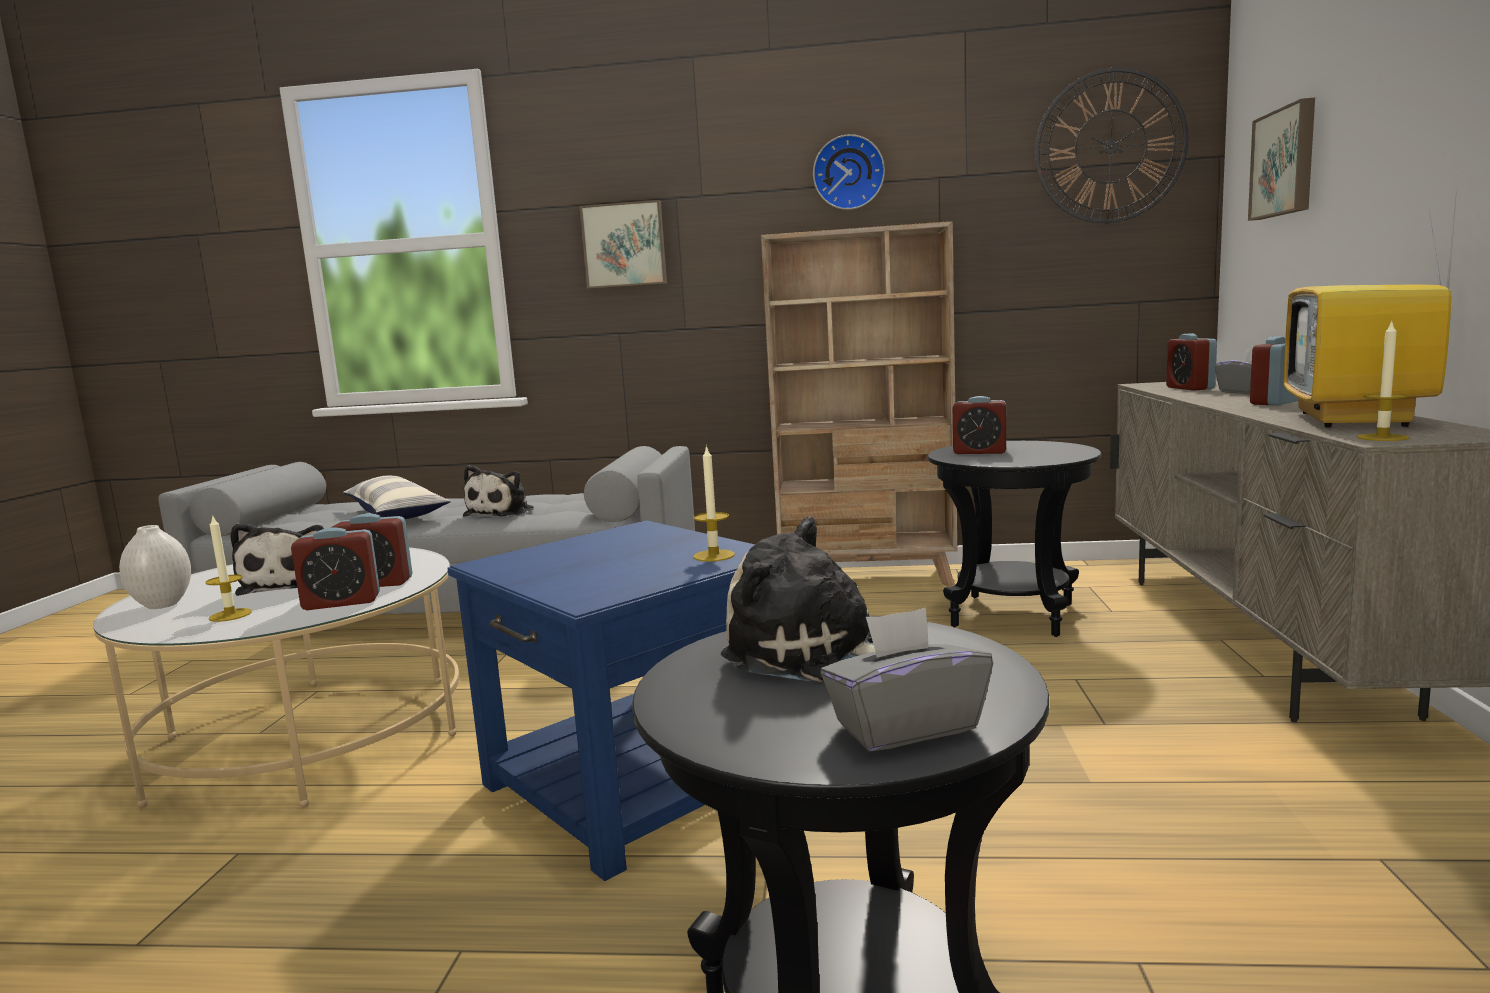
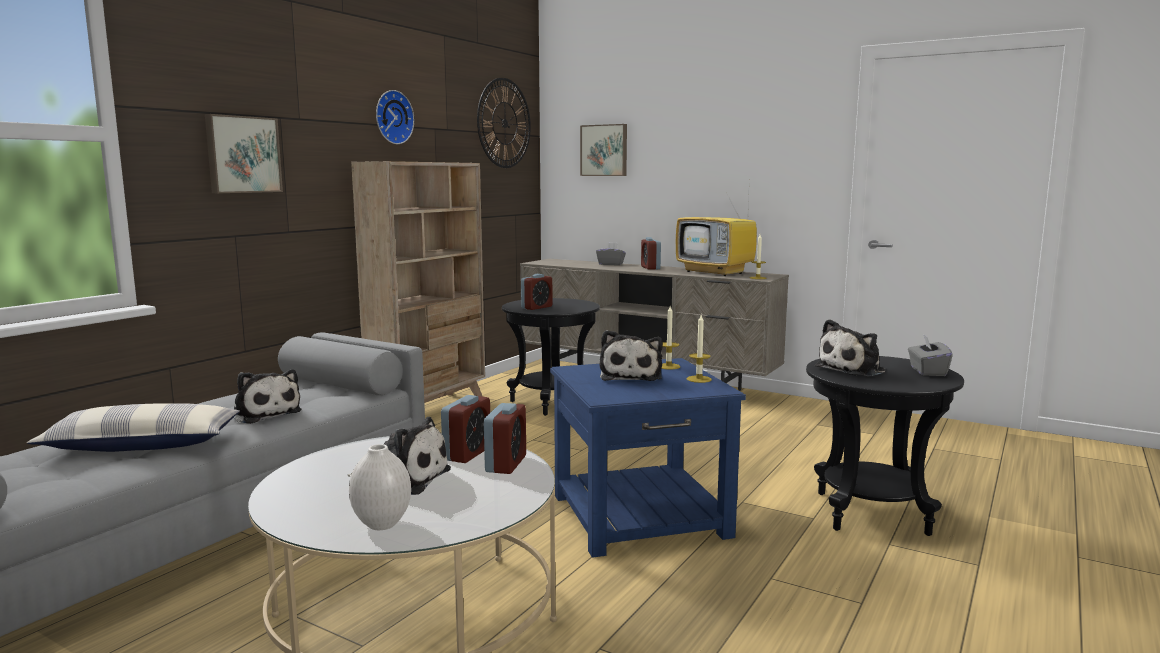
camera: 65 degrees left, 0 degrees up
candle [205,515,252,622] -> candle moved to [687,315,712,383]
alarm clock [1166,333,1217,391] -> none
none -> plush toy [599,330,663,381]

